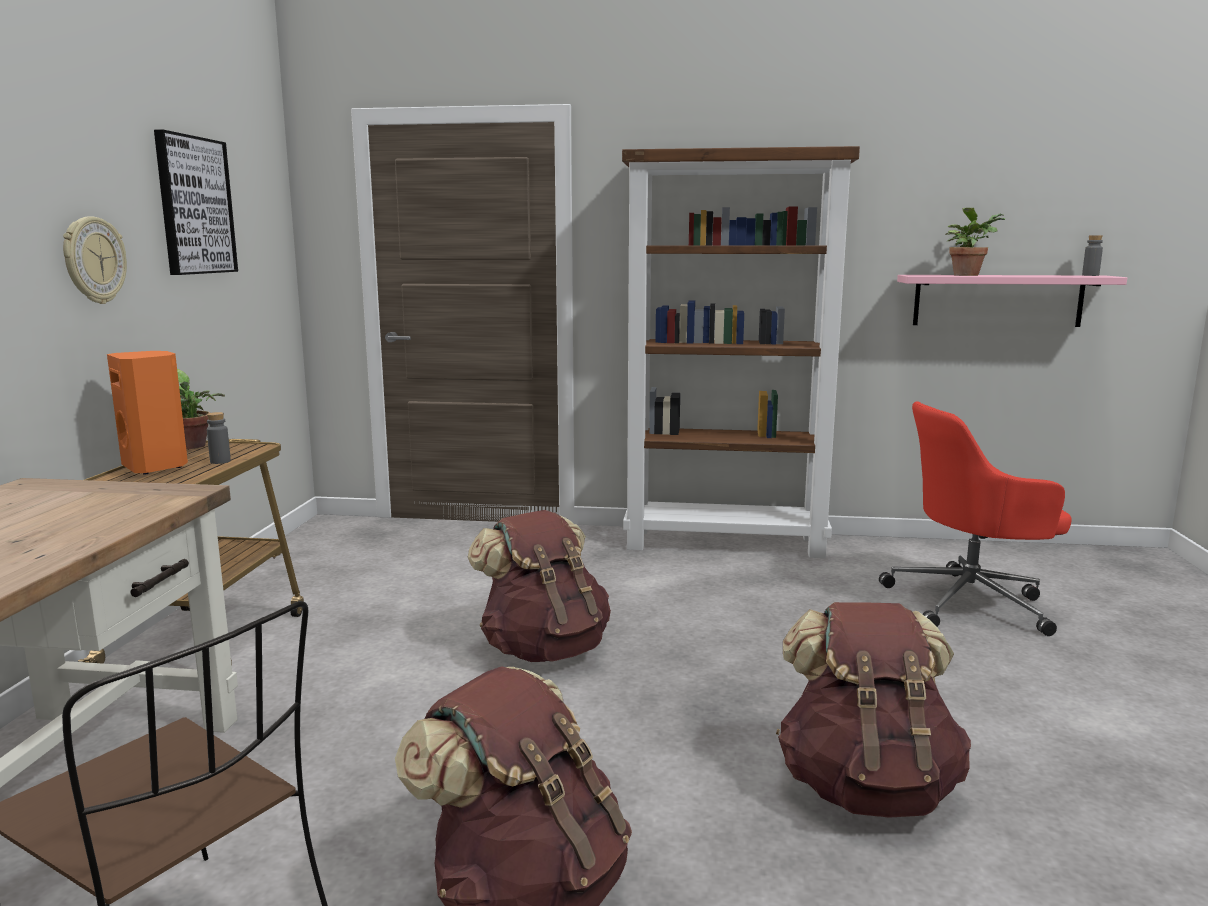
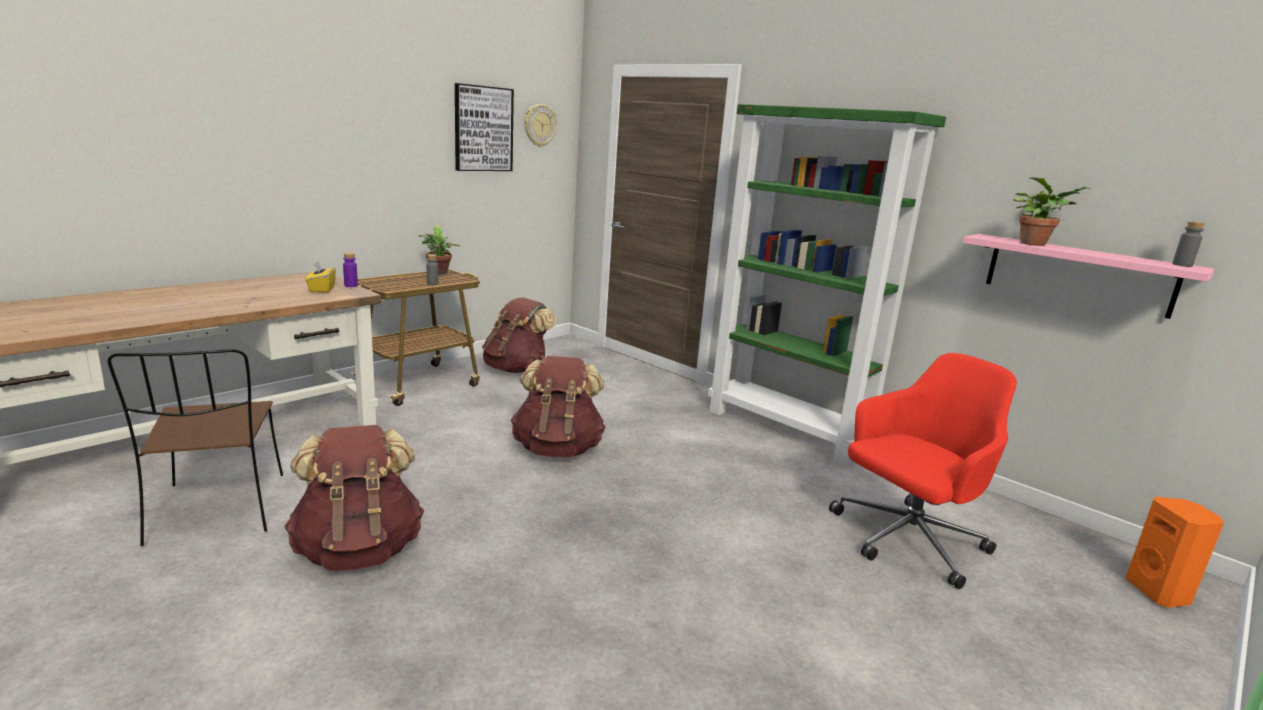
camera: 35 degrees right, 5 degrees up
wall clock [63,217,127,304] -> wall clock moved to [524,104,557,147]
orange speaker [107,351,188,475] -> orange speaker moved to [1126,497,1224,608]
brown bookcase [622,146,860,558] -> green bookcase [708,104,946,466]
brown backpack [776,602,971,818] -> brown backpack moved to [482,297,557,373]
red office chair [879,401,1072,636] -> red office chair turned 120 degrees clockwise [829,353,1017,589]
none -> yellow tissue box [305,261,336,293]
none -> purple bottle [343,253,358,287]

